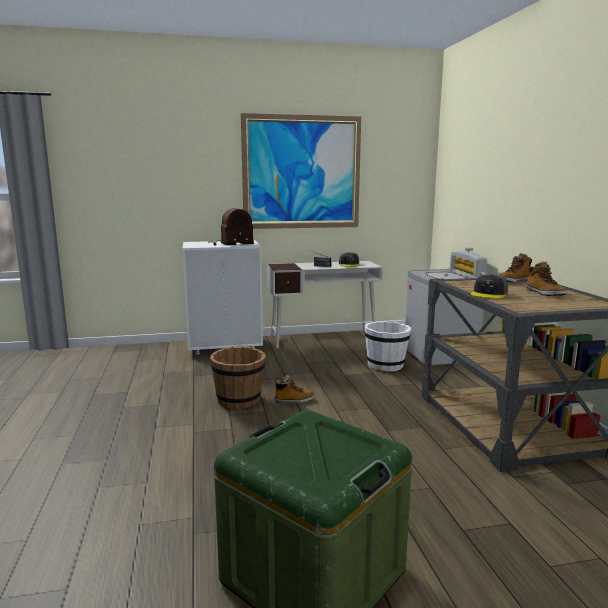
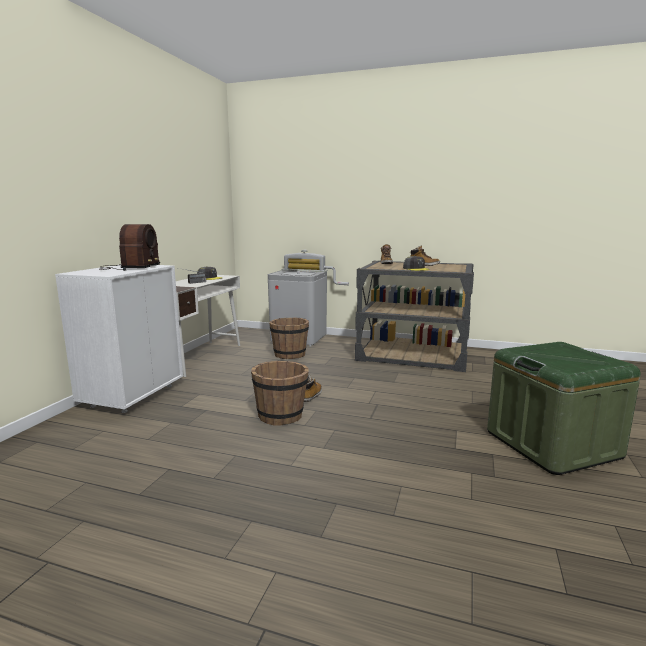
camera: 60 degrees left, 0 degrees up
picture [241,113,361,229] -> none
white bucket [365,321,411,371] -> brown bucket [269,317,309,359]

